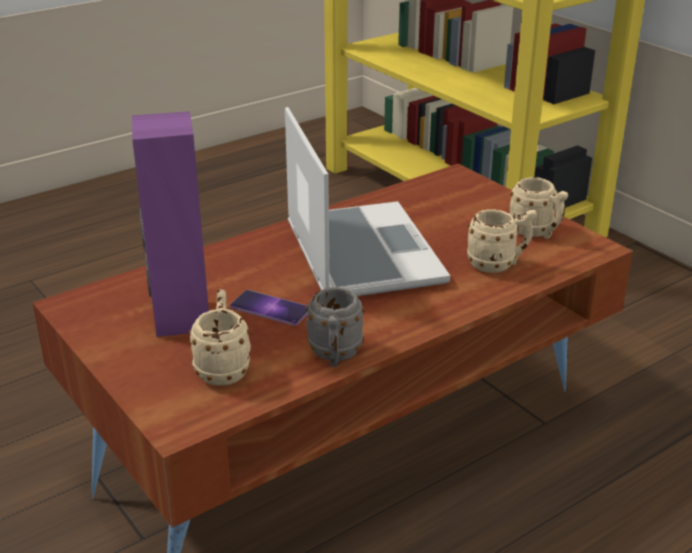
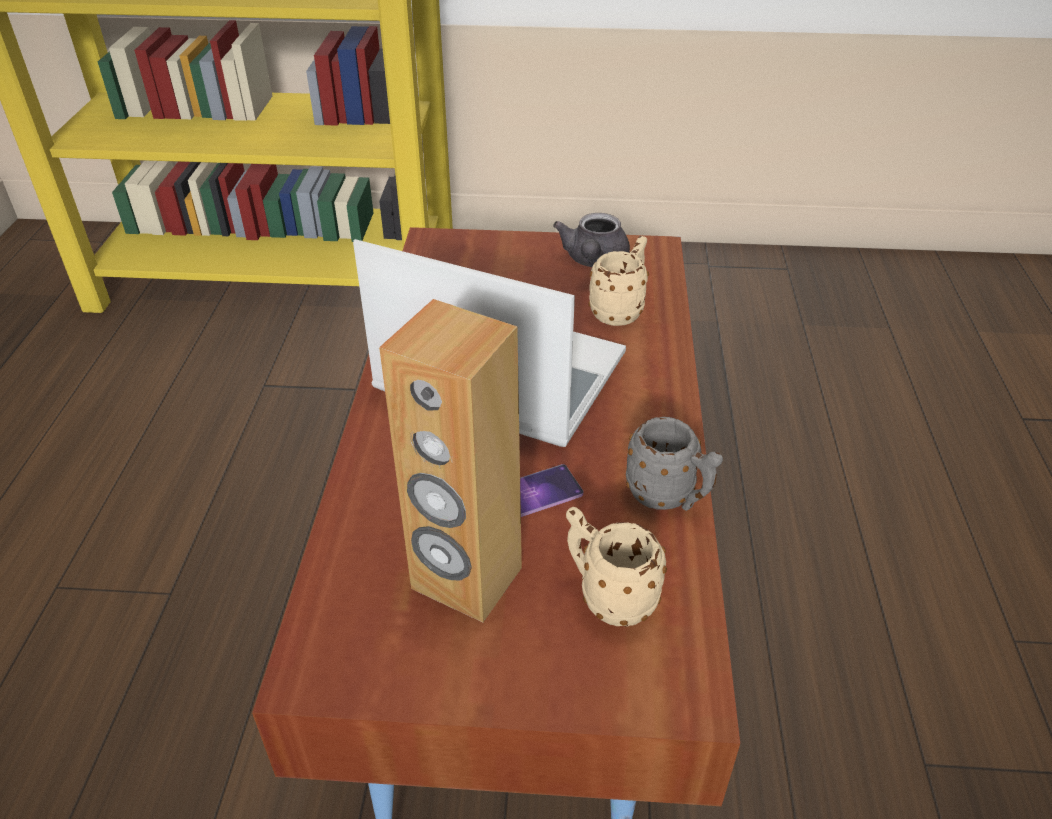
camera: 50 degrees left, 10 degrees up
purple speaker [132,111,209,337] -> brown speaker [379,299,522,622]
beige mug [510,177,568,239] -> grey teapot [553,213,630,267]

